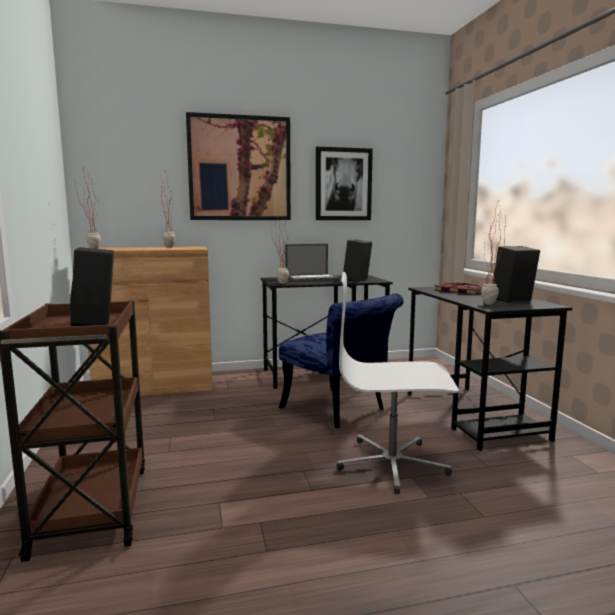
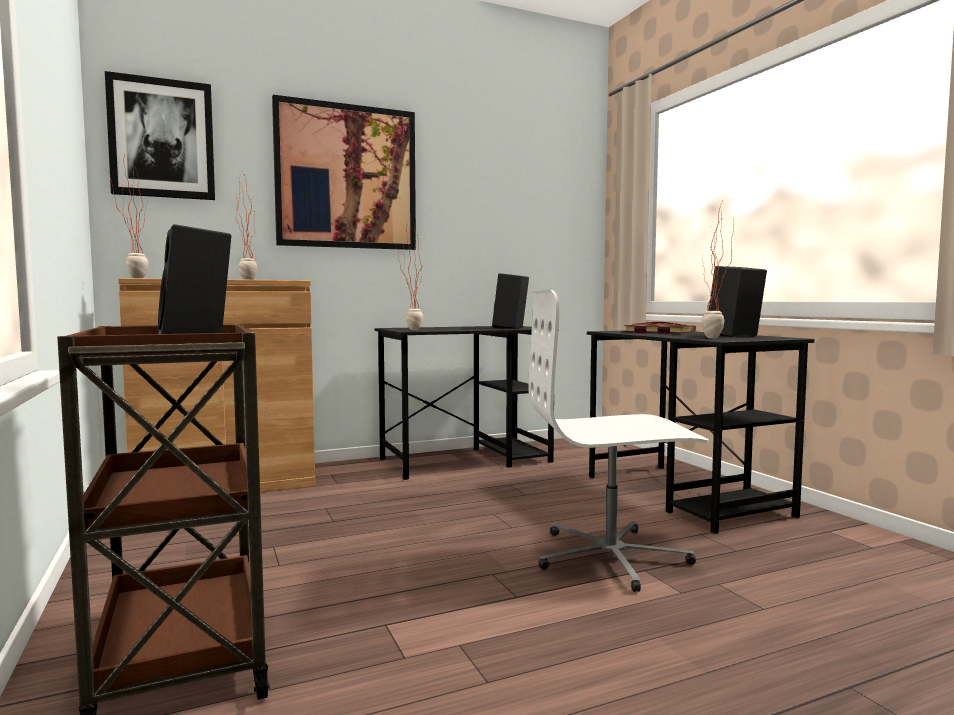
camera: 10 degrees left, 5 degrees down
blue chair [279,294,404,428] -> none
laptop [285,244,340,282] -> none
picture [316,147,373,220] -> picture moved to [105,71,215,200]

